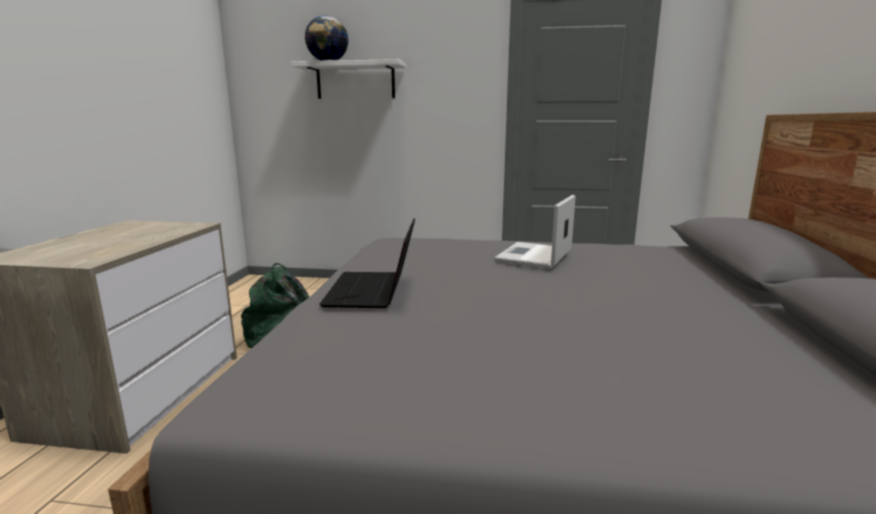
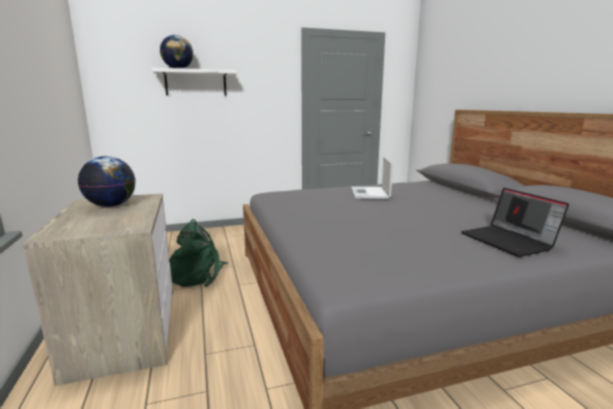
camera: 25 degrees left, 0 degrees up
laptop [319,219,415,308] -> laptop moved to [461,188,569,257]
none -> globe [78,156,135,207]

